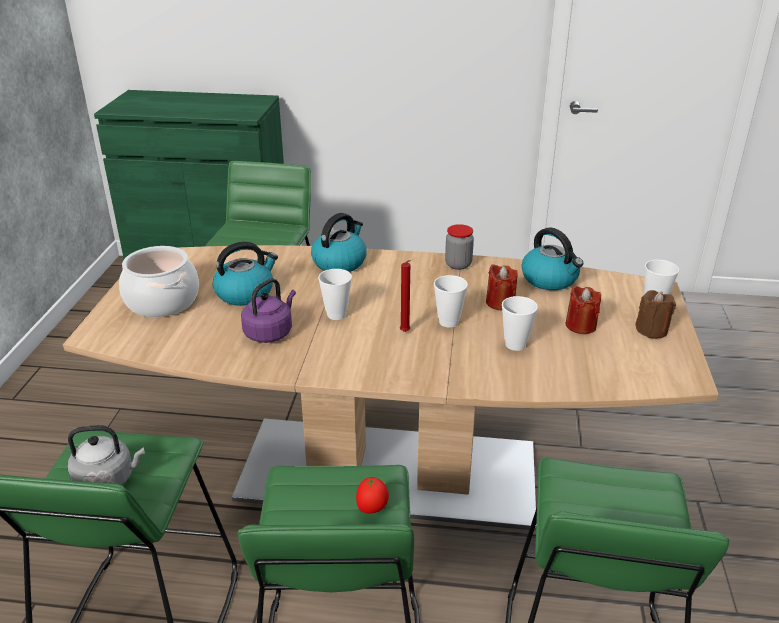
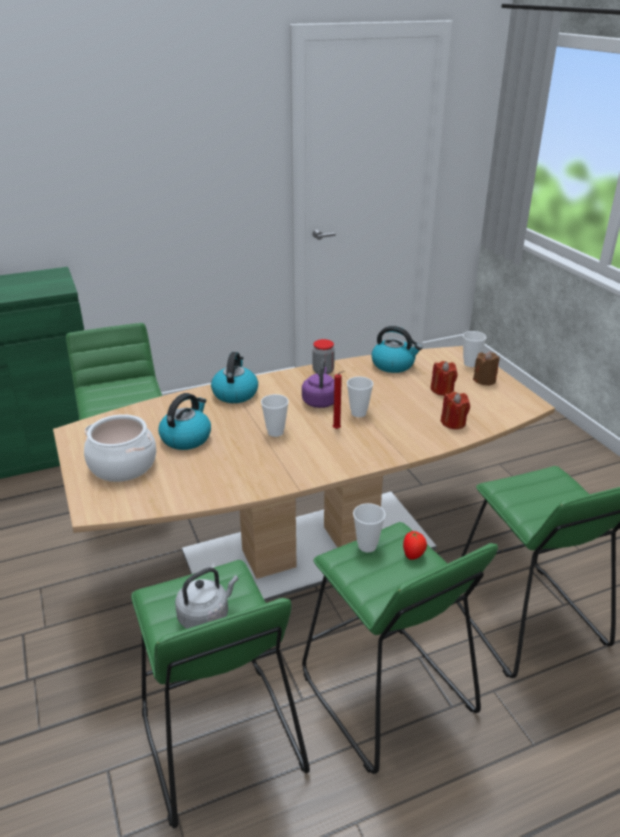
camera: 30 degrees left, 0 degrees up
purple kettle [241,278,296,343] -> purple kettle moved to [302,359,334,408]
red candle [486,265,518,310] -> red candle moved to [441,392,470,429]
cup [502,296,538,351] -> cup moved to [353,503,385,552]

